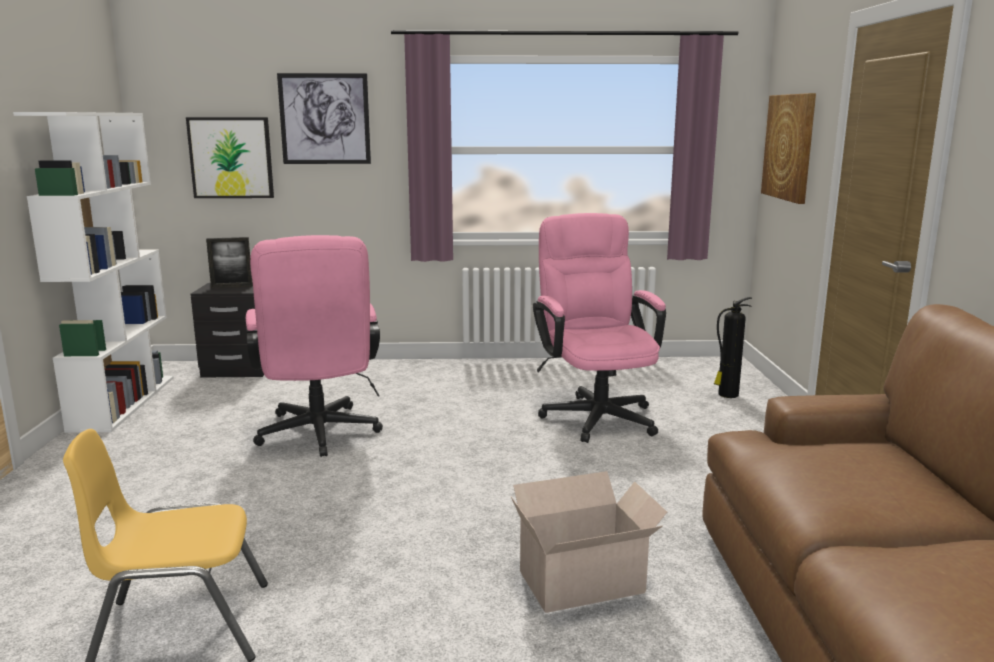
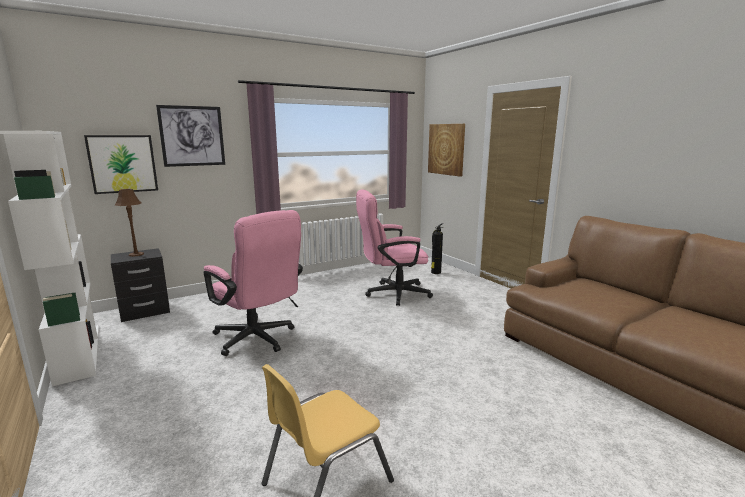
camera: 30 degrees left, 0 degrees up
picture frame [206,237,253,288] -> brown table lamp [115,189,144,257]
cardboard box [511,471,667,613] -> none
pink office chair [533,213,666,443] -> pink office chair turned 60 degrees counterclockwise [356,189,433,306]

